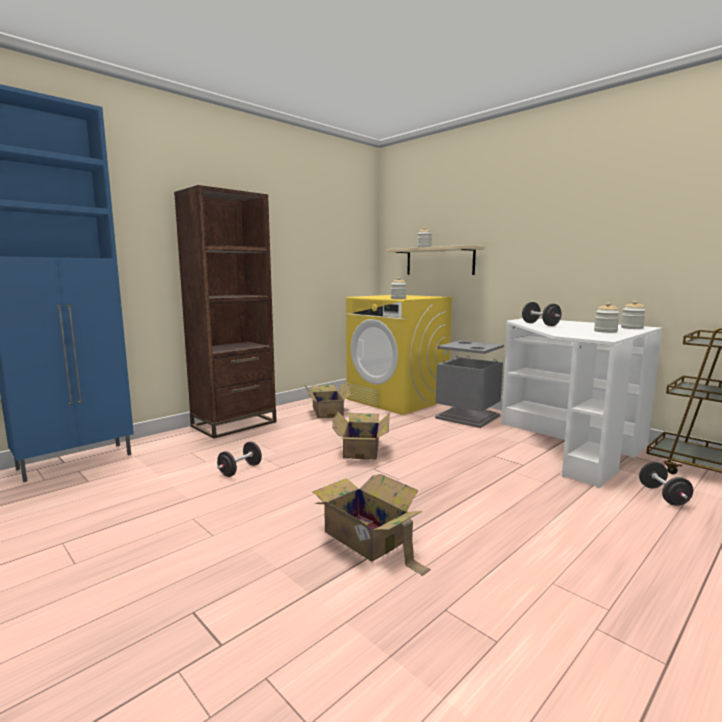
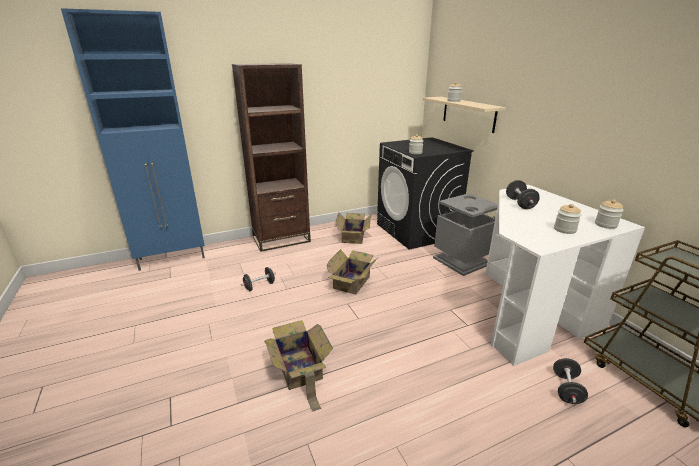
camera: 20 degrees right, 15 degrees up
yellow washing machine [346,295,453,415] -> black washing machine [377,137,474,250]

